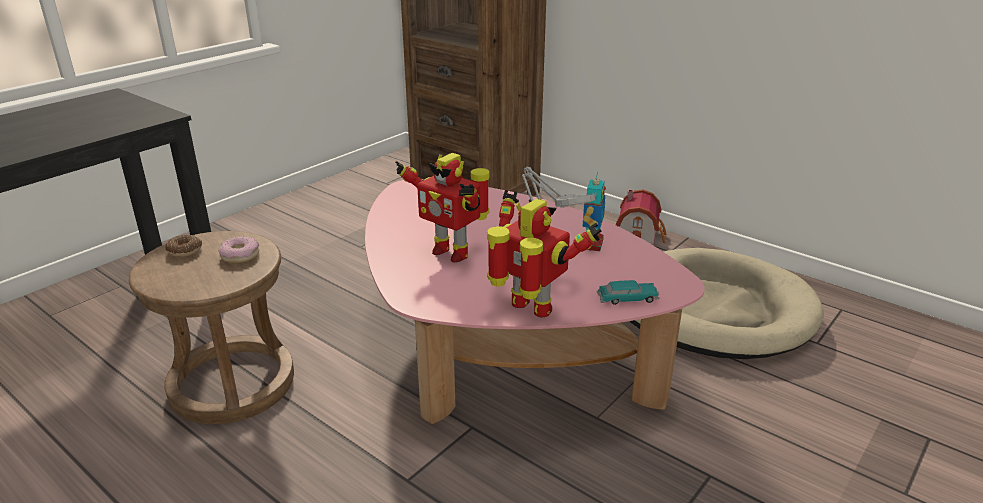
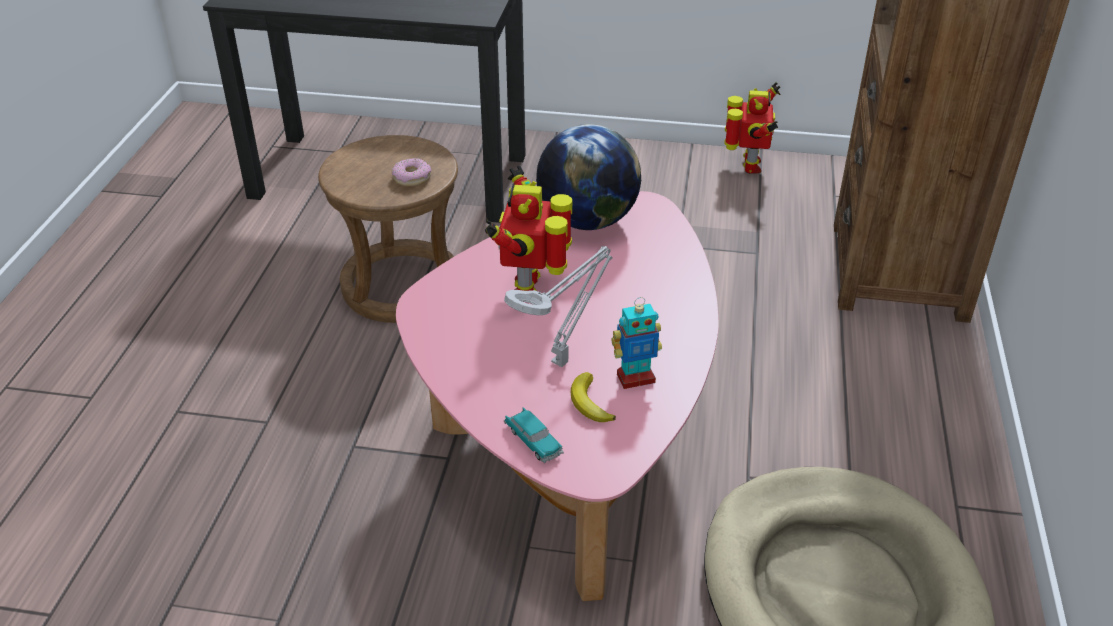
camera: 60 degrees right, 10 degrees up
donut [165,235,202,257] -> none
toy robot [487,190,602,317] -> toy robot moved to [724,82,781,174]
toy house [616,189,667,246] -> none
none -> globe [536,124,641,230]
none -> banana [571,372,616,422]

